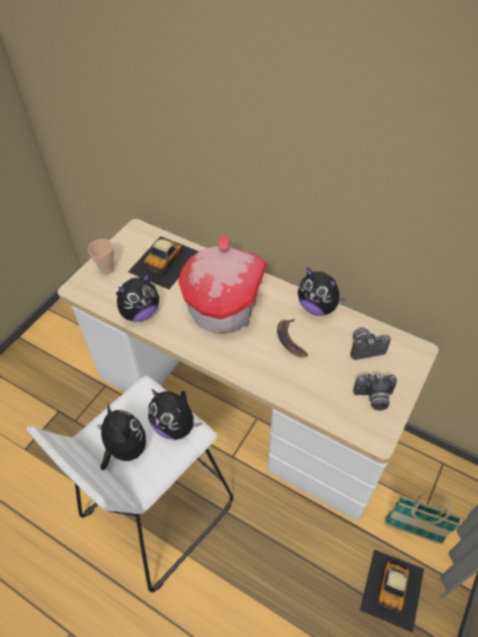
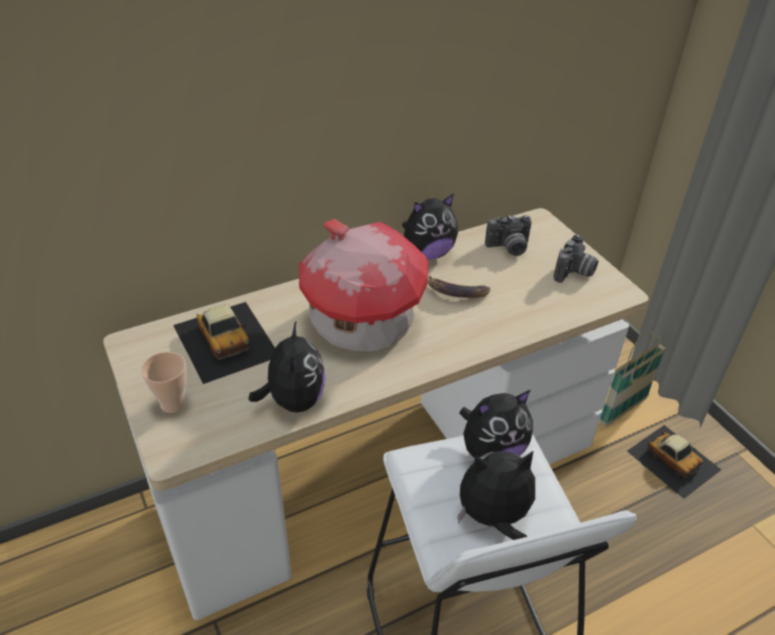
camera: 60 degrees left, 10 degrees down
camera [350,328,391,360] -> camera turned 120 degrees counterclockwise [485,215,532,256]

